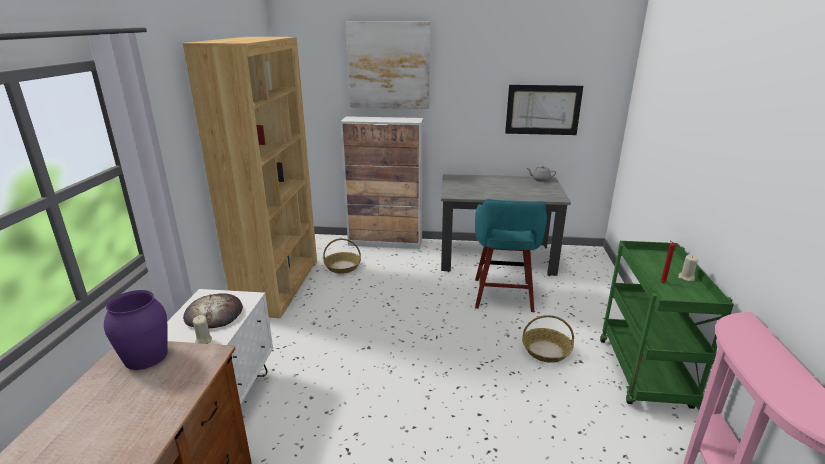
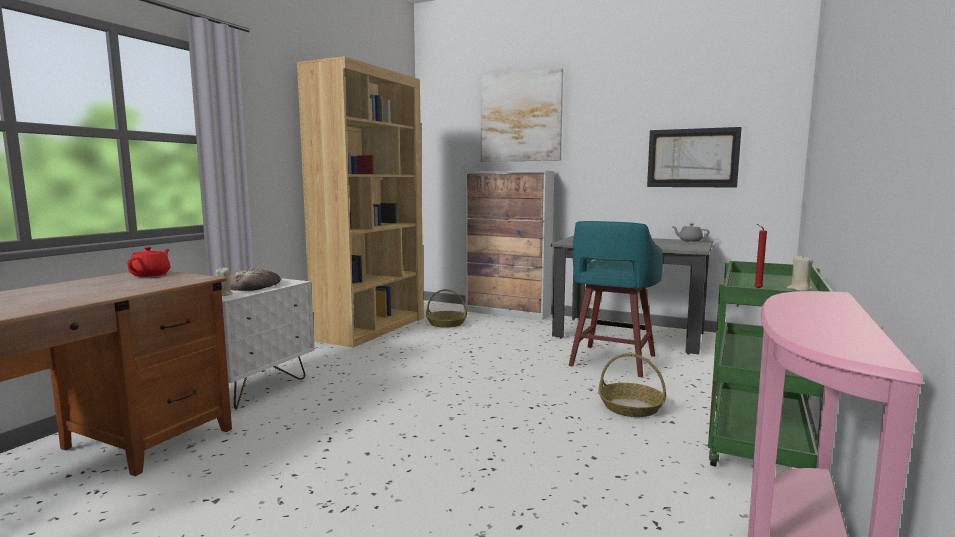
camera: 20 degrees right, 15 degrees down
purple vase [104,290,168,370] -> red teapot [127,247,170,277]

